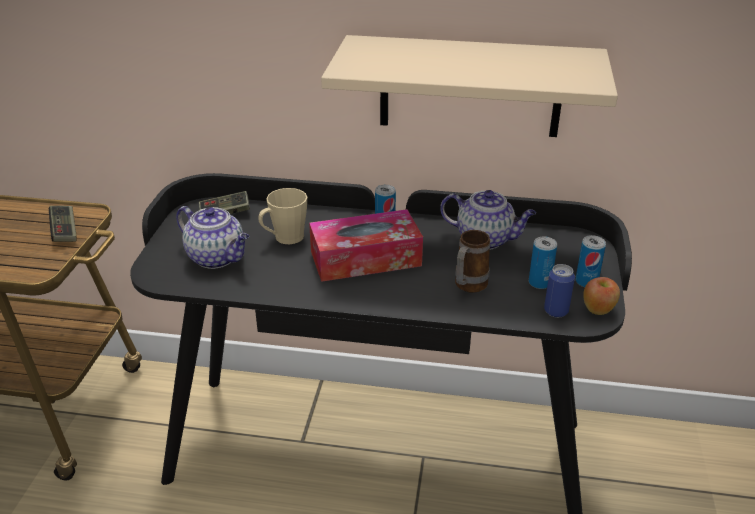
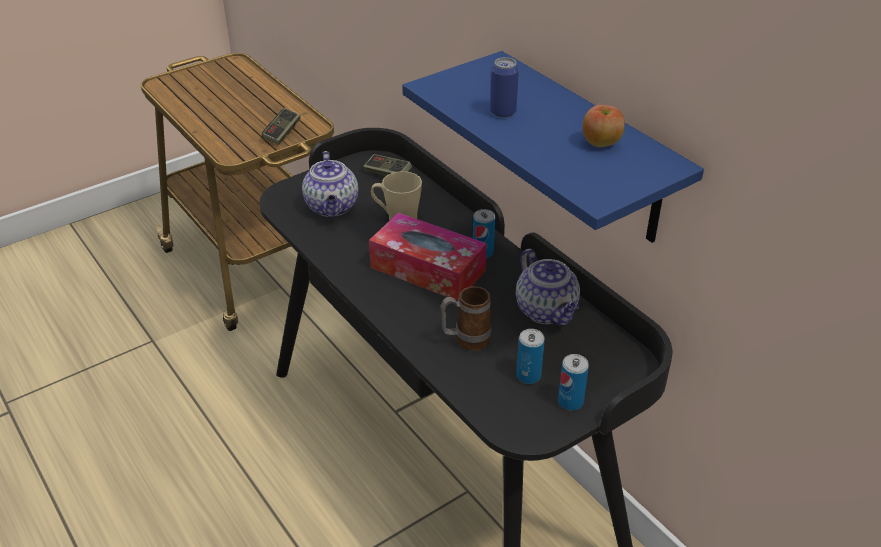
camera: 45 degrees right, 5 degrees up
beige shelf [321,35,618,137] -> blue shelf [402,51,704,243]
can [544,264,575,318] -> can moved to [490,57,519,118]
apple [583,277,620,315] -> apple moved to [583,105,625,147]

